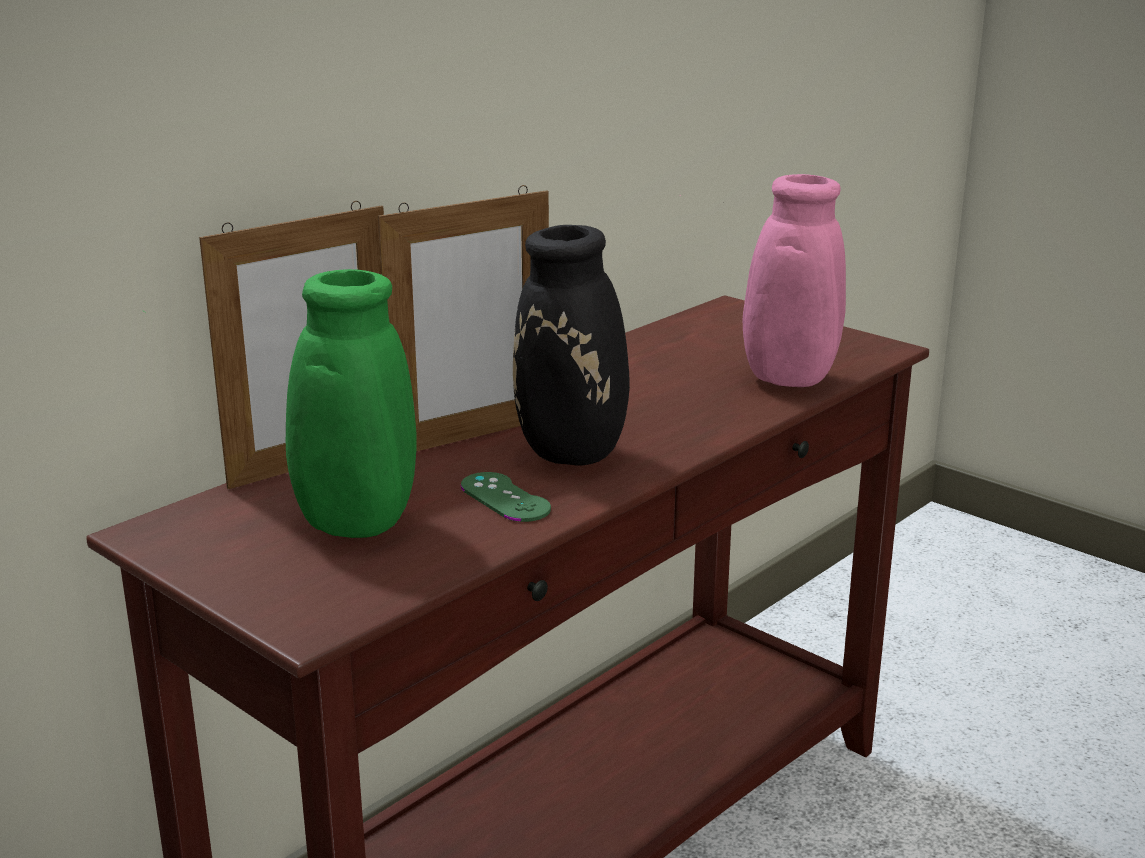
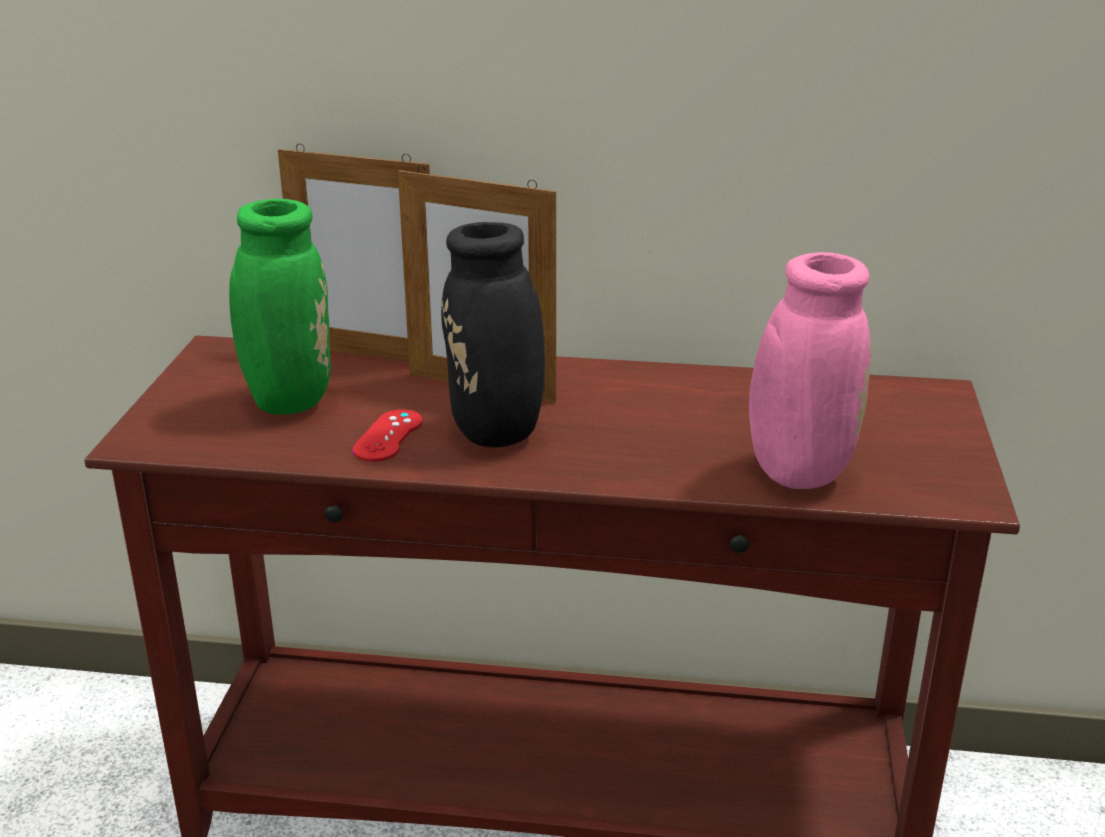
camera: 55 degrees right, 5 degrees up
green game controller [461,472,551,522] -> red game controller [353,409,423,462]

